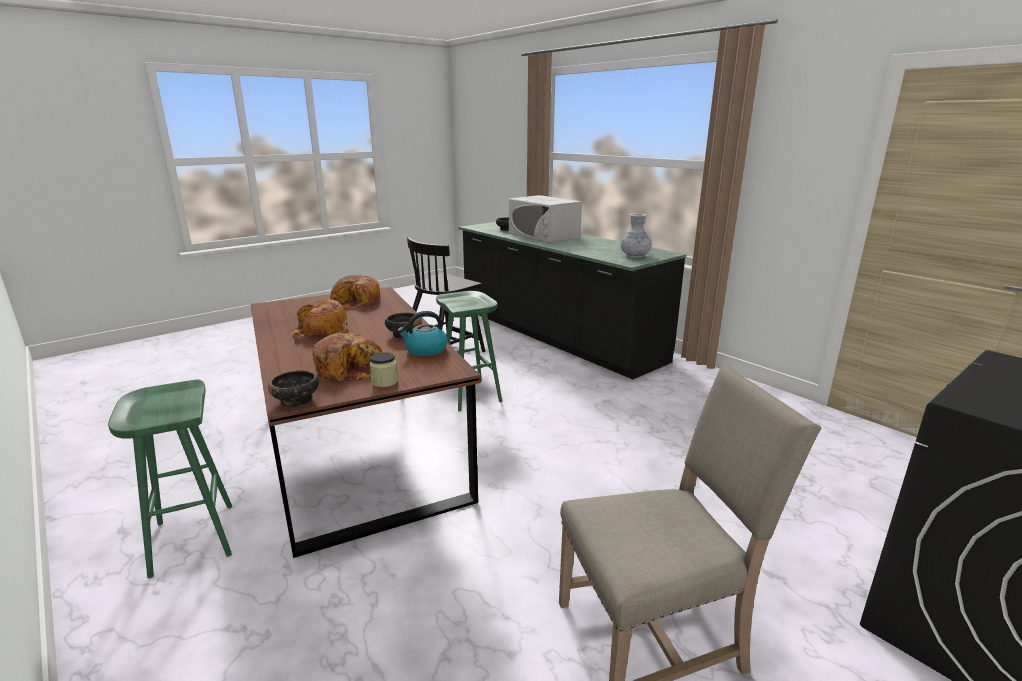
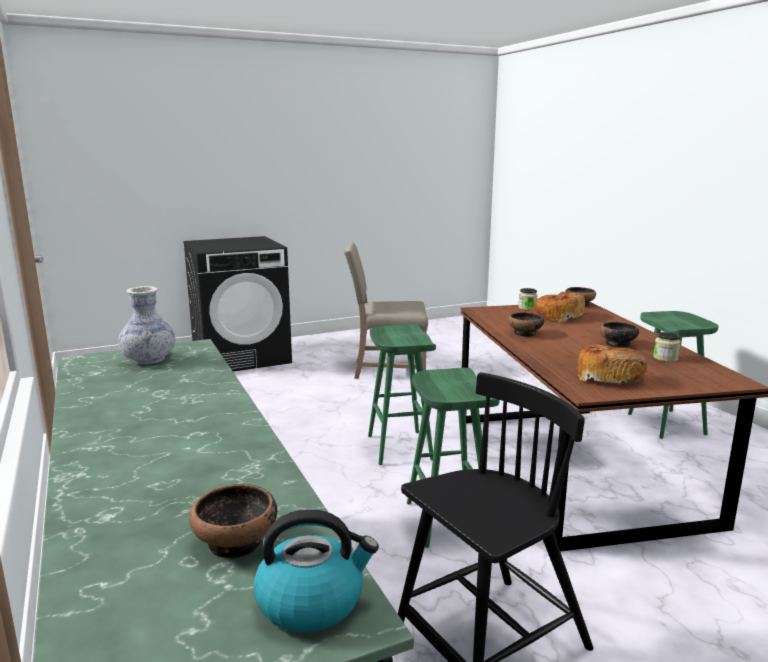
camera: 165 degrees left, 5 degrees down
bread [291,299,348,337] -> bowl [600,322,639,348]
kettle [397,311,448,356] -> kettle moved to [254,509,379,632]
white microwave [509,195,582,243] -> none
none -> green stool [368,324,436,465]
none -> jar [653,332,681,362]

